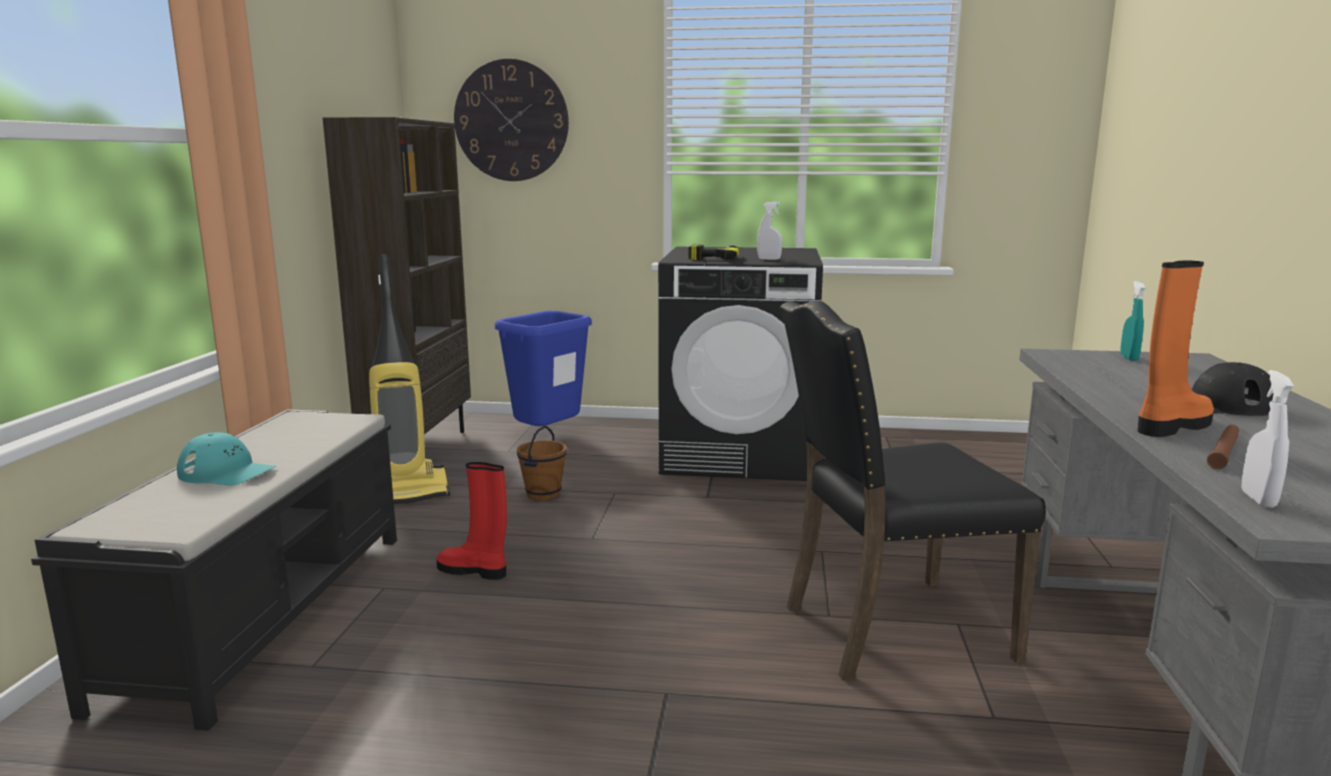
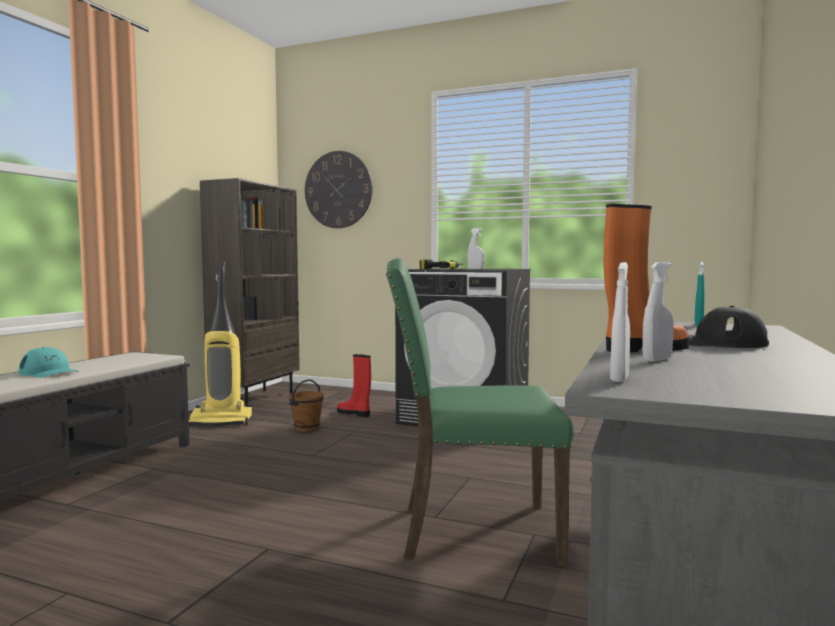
camera: 15 degrees right, 10 degrees down
red boot [436,462,507,580] -> red boot moved to [337,354,371,417]
blue trash can [495,310,592,426] -> none
black chair [780,301,1046,680] -> green chair [386,258,573,566]
brown flashlight [1207,425,1239,469] -> white spray bottle [642,262,673,362]

